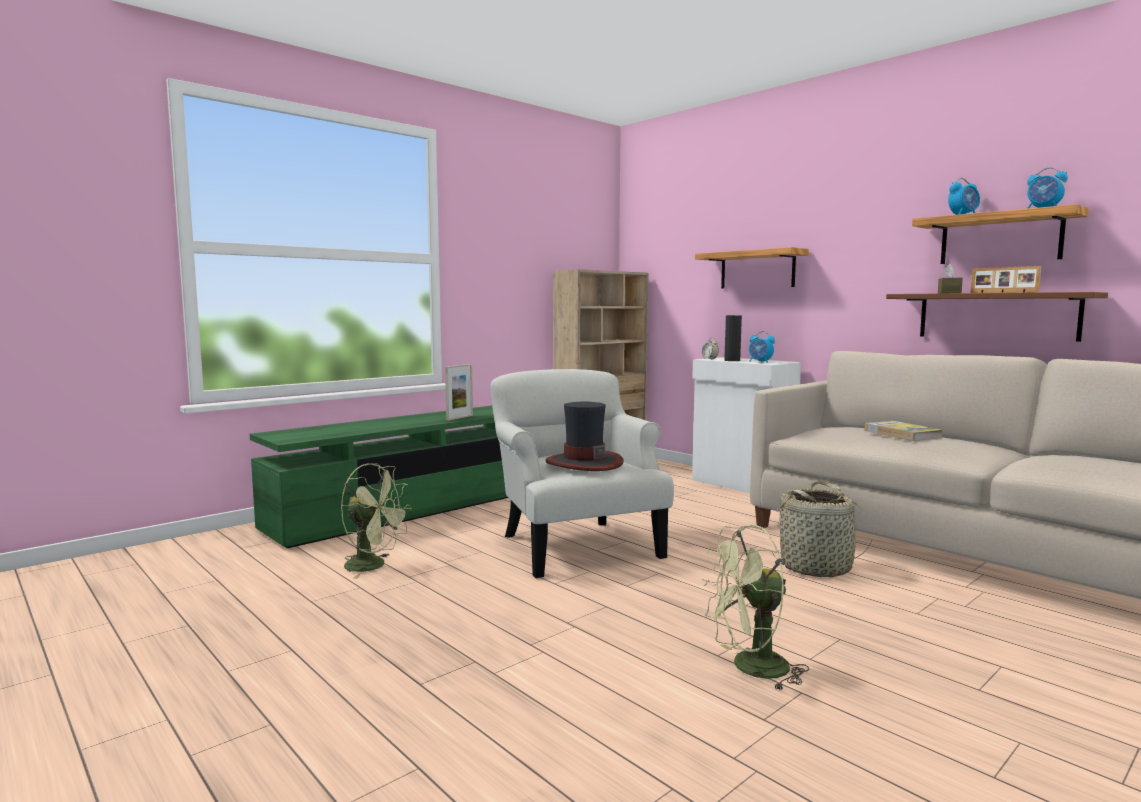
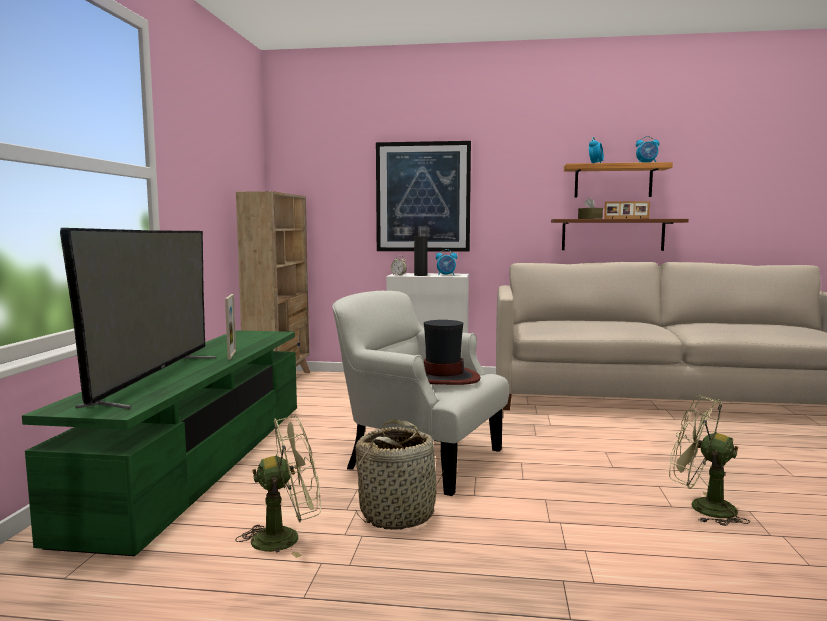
camera: 40 degrees left, 0 degrees up
shelf [695,247,809,288] -> picture [376,141,471,252]
green fan [701,525,809,690] -> green fan turned 90 degrees clockwise [669,395,750,526]
basket [772,481,872,577] -> basket moved to [355,420,444,530]
book [865,421,942,441] -> none
none -> television [60,228,216,409]

